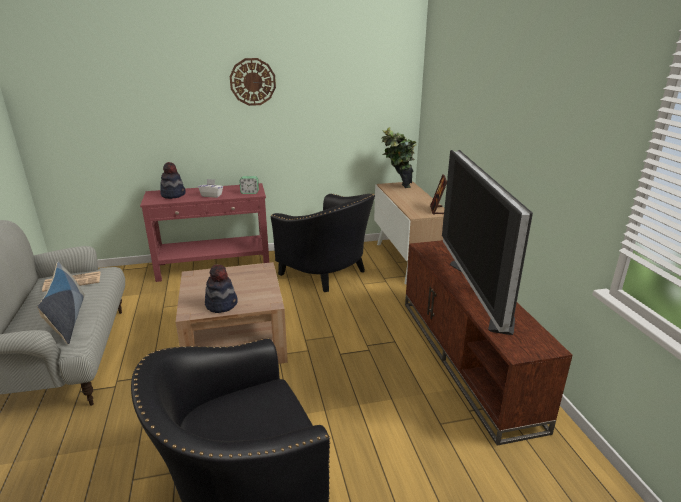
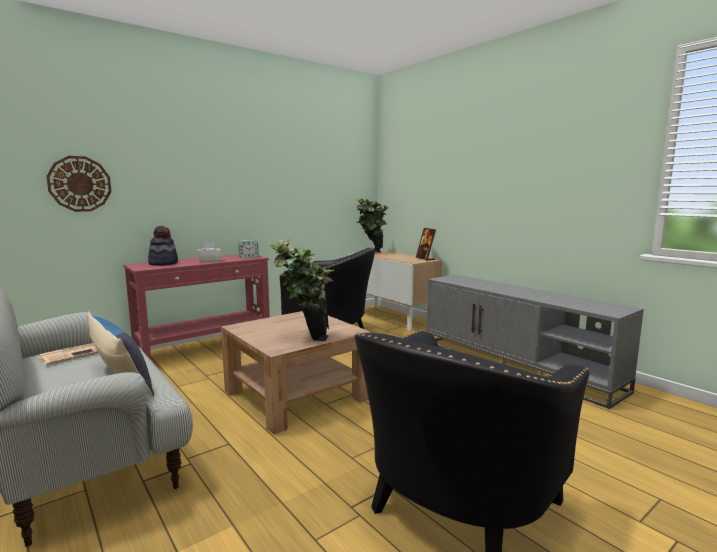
camera: 25 degrees left, 15 degrees down
hat [205,264,238,313] -> potted plant [268,238,334,341]
wall clock [230,58,276,106] -> wall clock moved to [46,156,111,212]
brown tv stand [405,240,572,446] -> grey tv stand [427,274,644,409]
television [442,150,533,335] -> none

